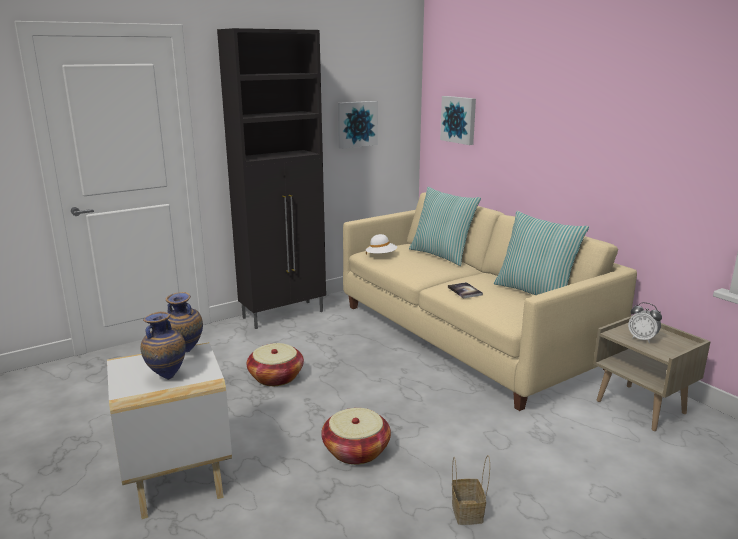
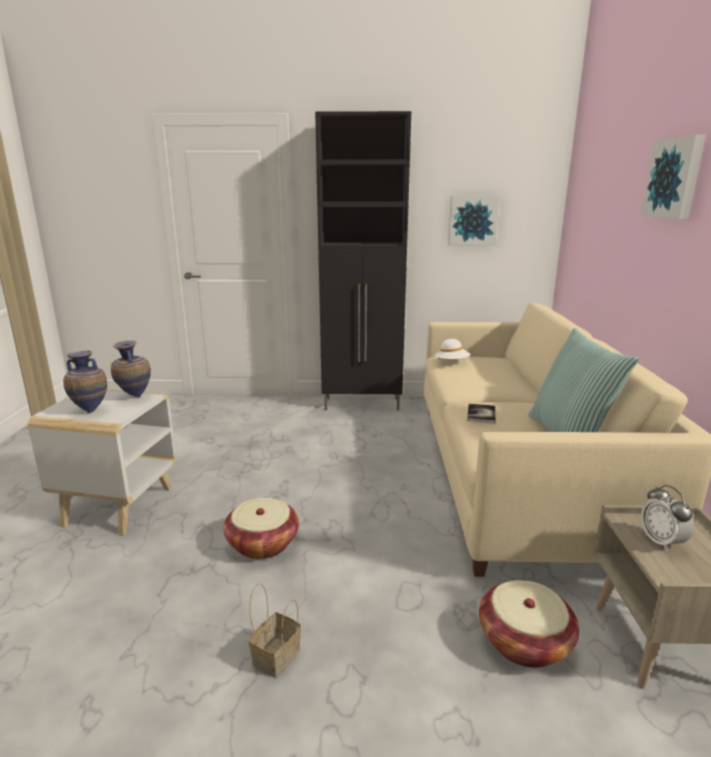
camera: 35 degrees right, 0 degrees up
basket [247,343,304,386] -> basket moved to [479,580,579,668]
pillow [409,187,481,266] -> none
picture [440,96,476,145] -> picture moved to [641,135,705,220]

